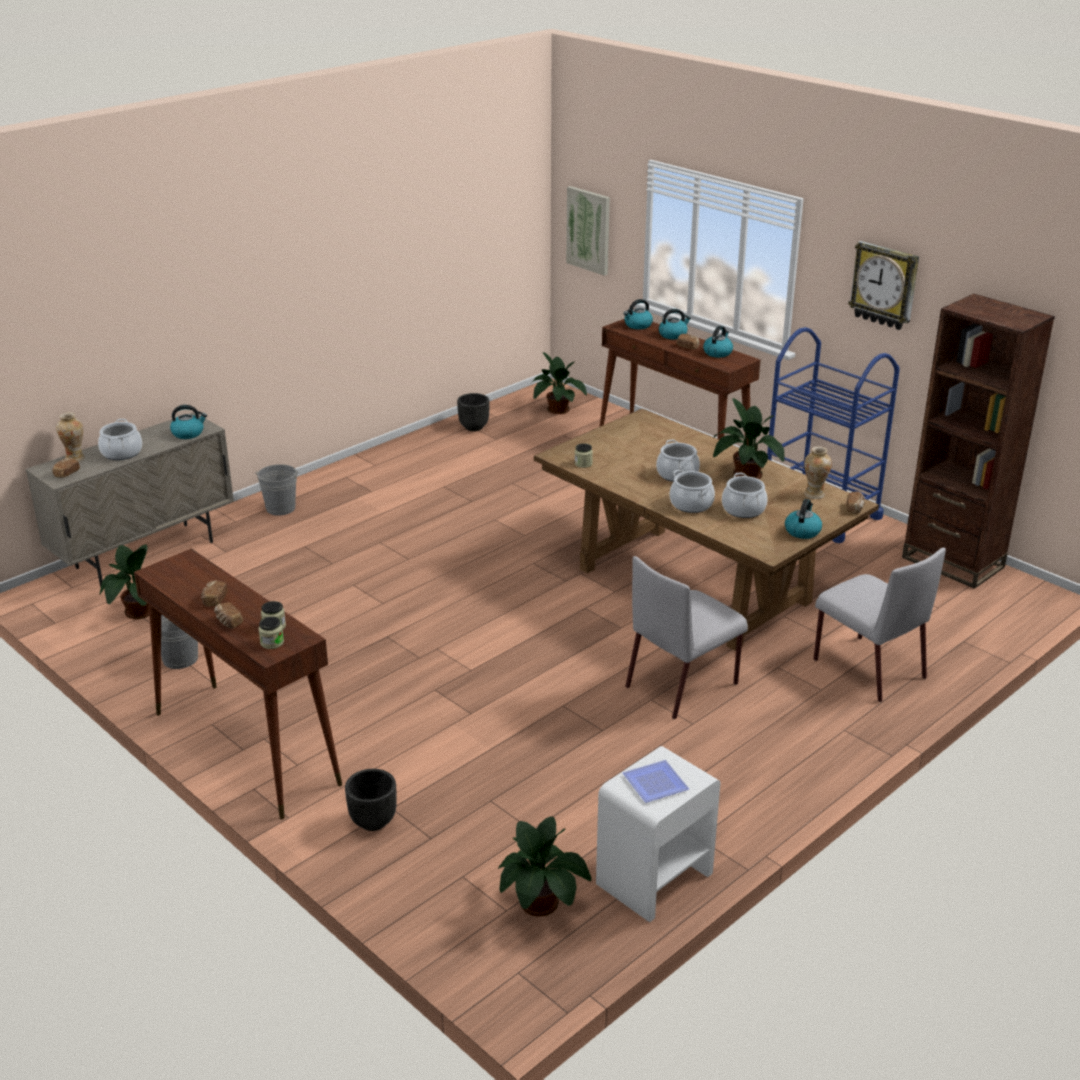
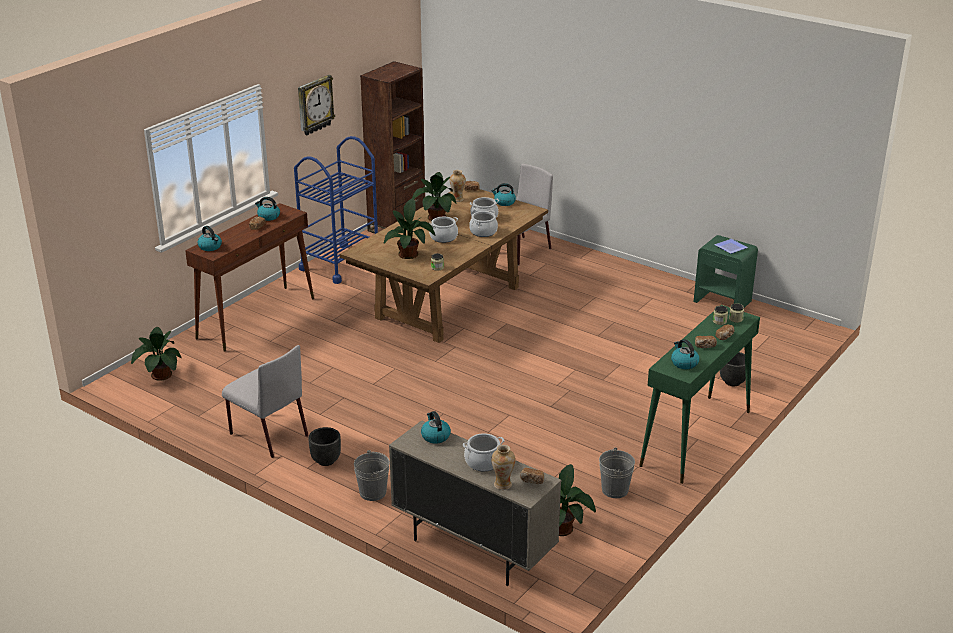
camera: 100 degrees left, 0 degrees up
brown console table [134,548,342,819] -> green console table [639,305,760,484]
black planter [457,393,489,431] -> black planter moved to [308,427,341,466]
potted plant [498,816,591,917] -> potted plant moved to [384,198,435,259]
picture [566,186,610,276] -> none
white nightstand [596,746,721,922] -> green nightstand [693,235,758,308]
grey chair [625,556,748,719] -> grey chair moved to [222,345,309,458]
kettle [659,309,691,339] -> kettle moved to [671,339,699,369]

